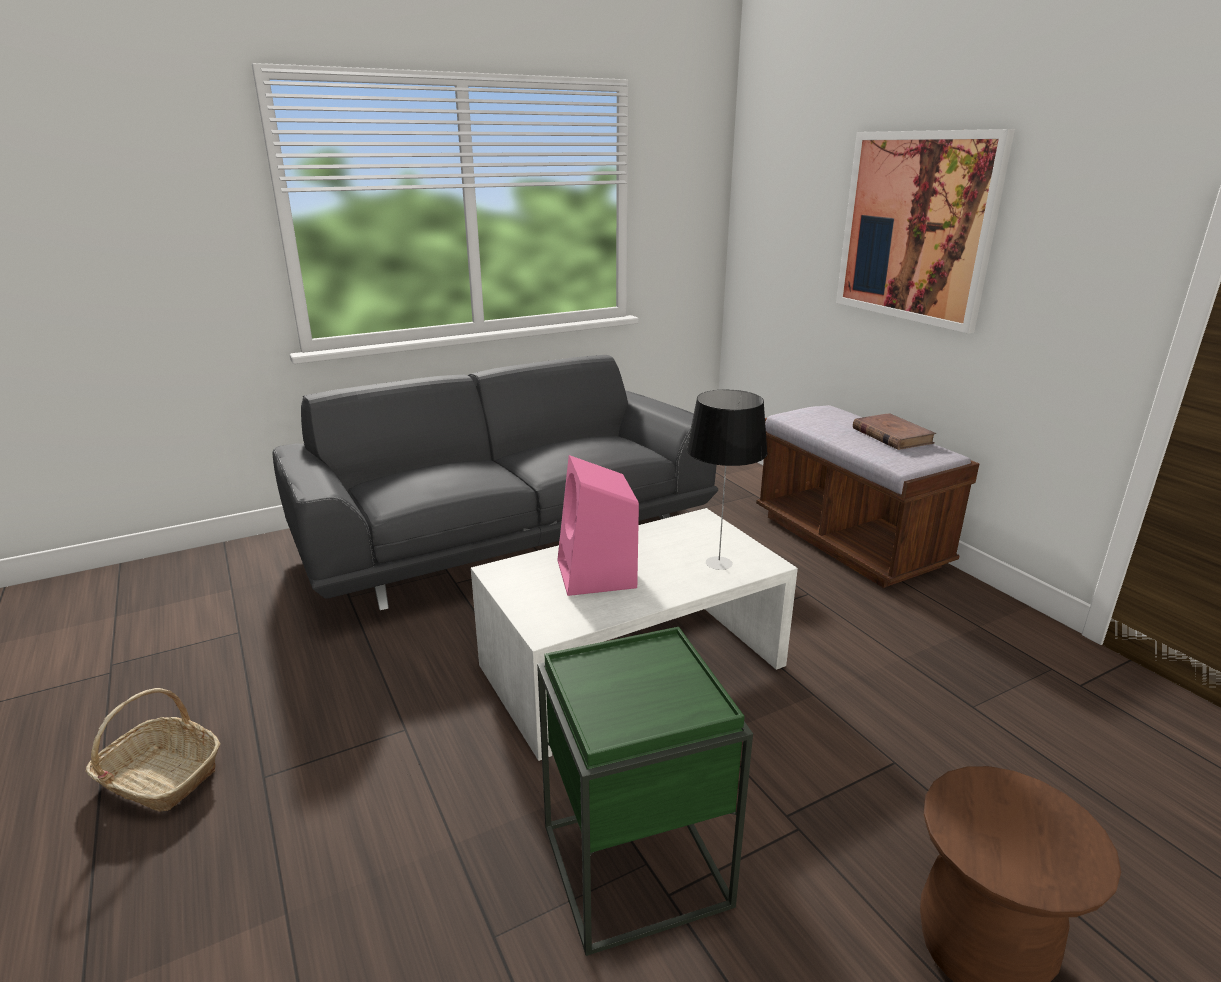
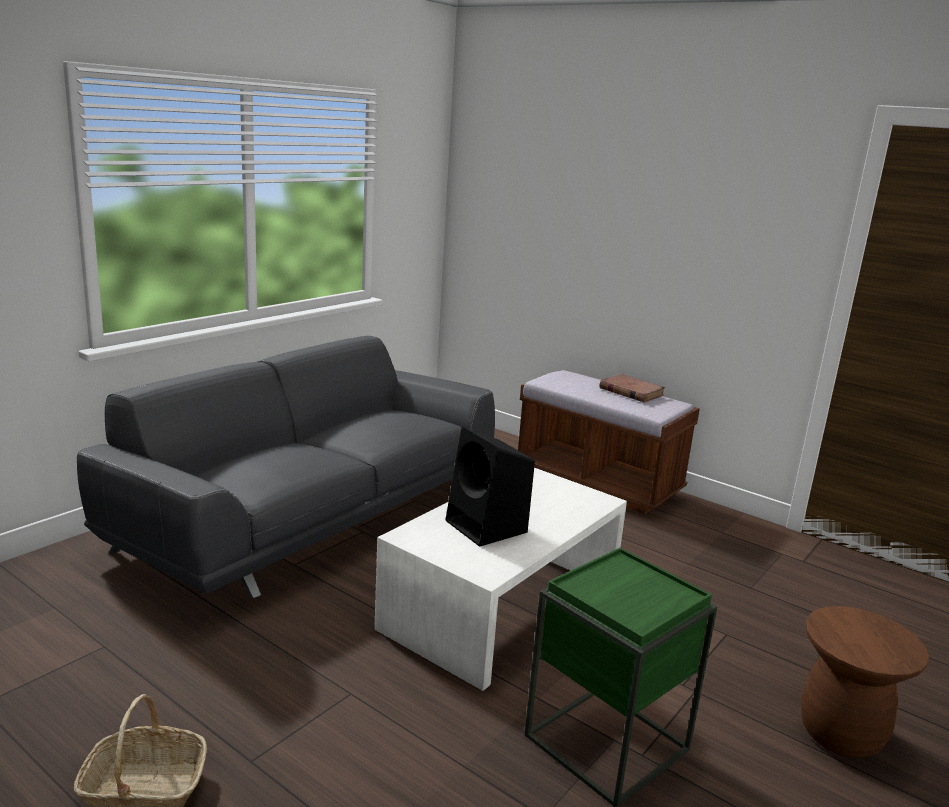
camera: 25 degrees left, 5 degrees down
pink speaker [558,455,639,596] -> black speaker [445,427,535,547]
table lamp [686,390,768,570] -> none
picture [836,129,1015,333] -> none

